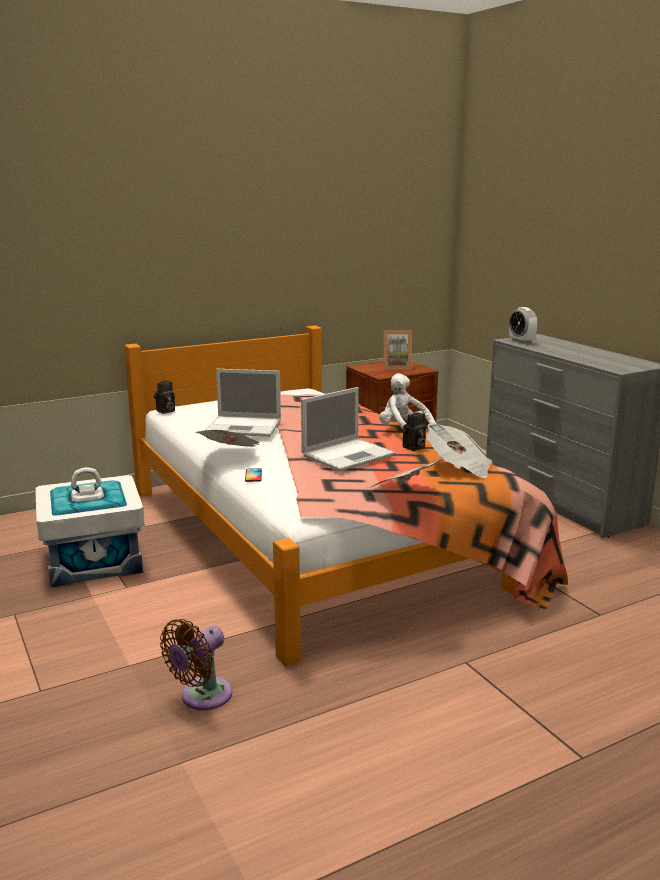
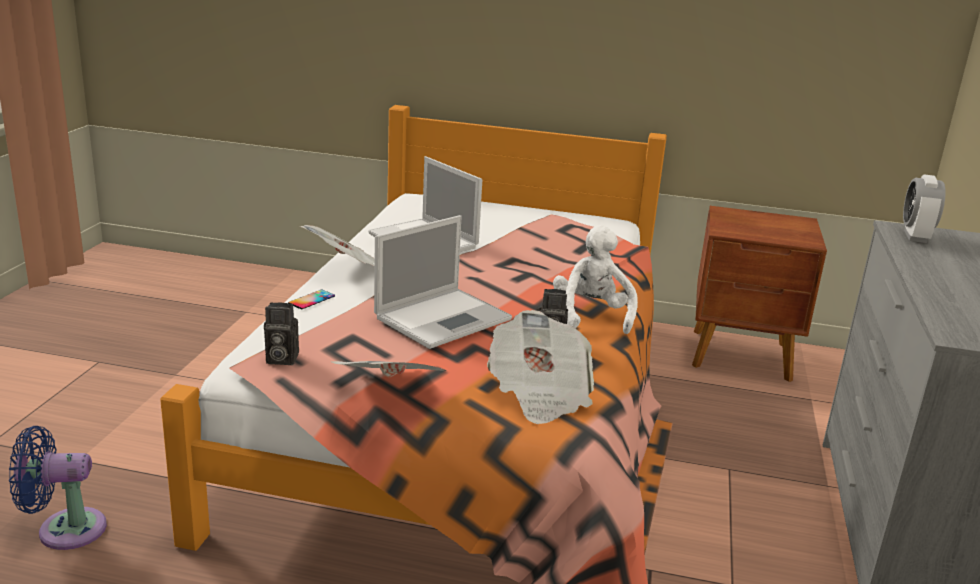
camera: 40 degrees right, 5 degrees up
white storage box [35,467,145,587] -> none
camera [154,381,175,414] -> camera moved to [264,302,299,365]
brown fan [160,619,232,710] -> blue fan [9,426,107,550]
laptop [301,387,395,472] -> laptop turned 45 degrees counterclockwise [374,215,512,349]
picture frame [383,330,412,370] -> none

